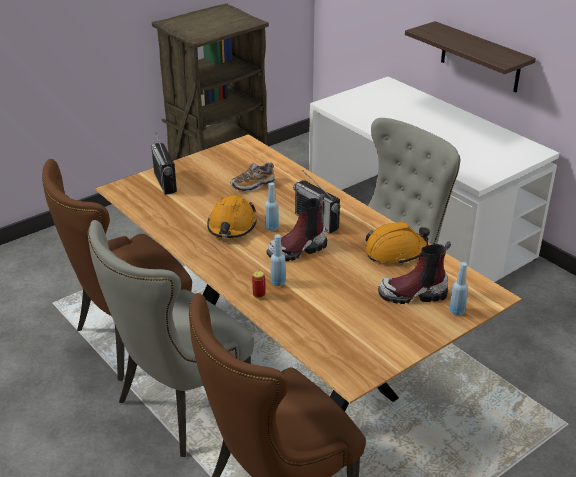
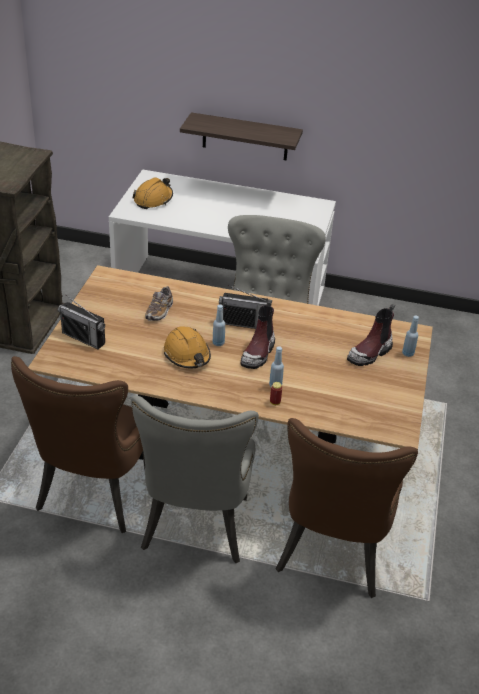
camera: 40 degrees left, 5 degrees up
orange hard hat [365,222,430,265] -> orange hard hat moved to [133,177,173,209]

